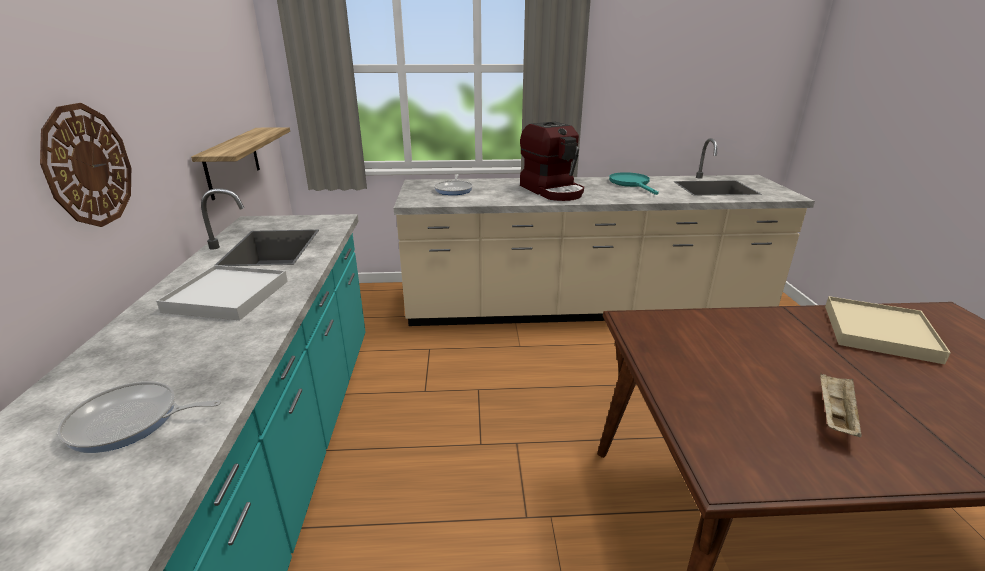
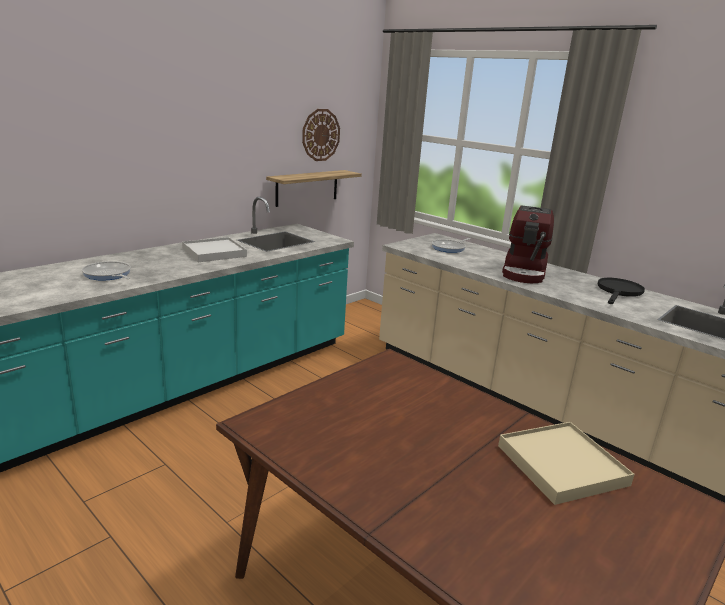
camera: 45 degrees right, 5 degrees down
wall clock [40,103,131,227] -> wall clock moved to [302,109,340,161]
turquoise frying pan [609,172,659,195] -> black frying pan [598,278,645,304]
beige tray [820,374,862,437] -> none

